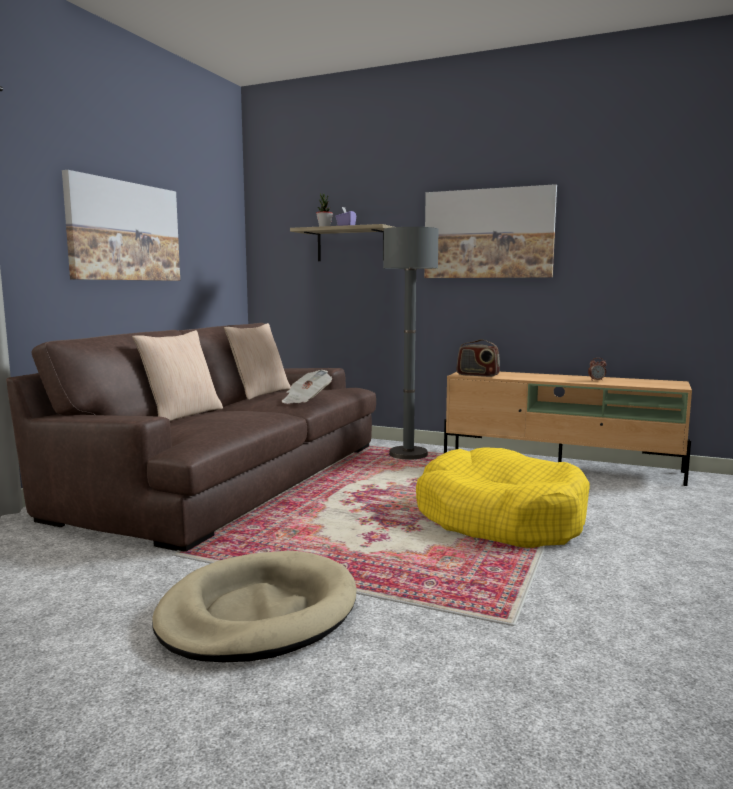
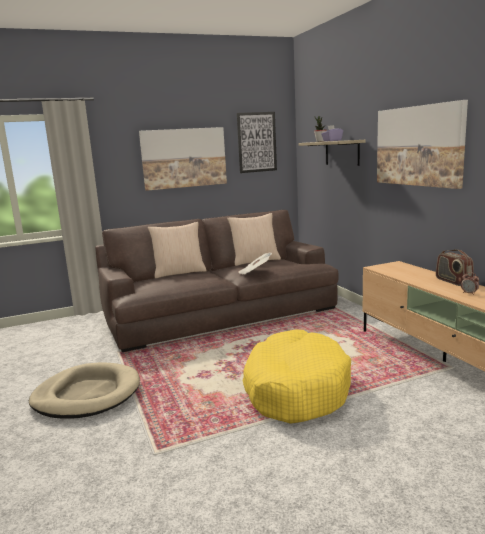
camera: 45 degrees right, 5 degrees up
grey floor lamp [383,227,438,460] -> none
radio [457,339,500,377] -> radio moved to [436,249,474,286]
none -> picture [237,112,277,173]

